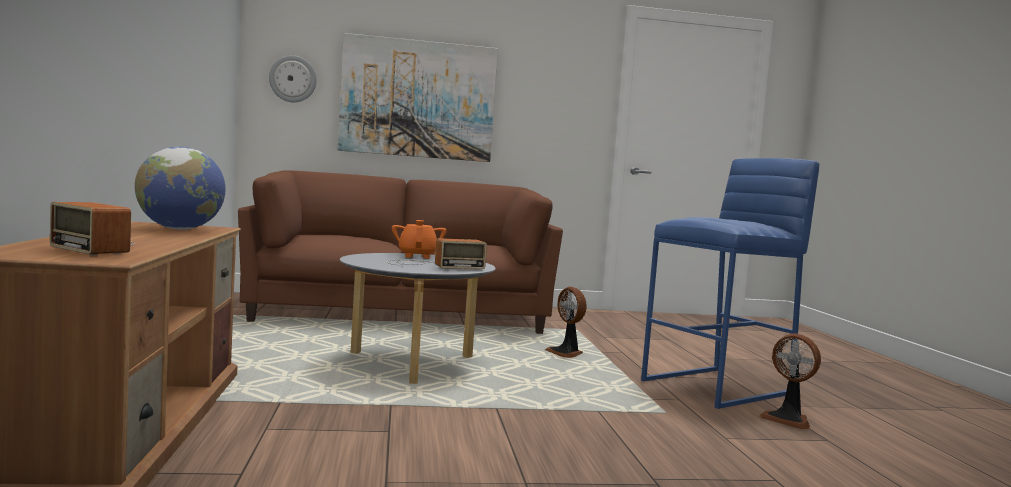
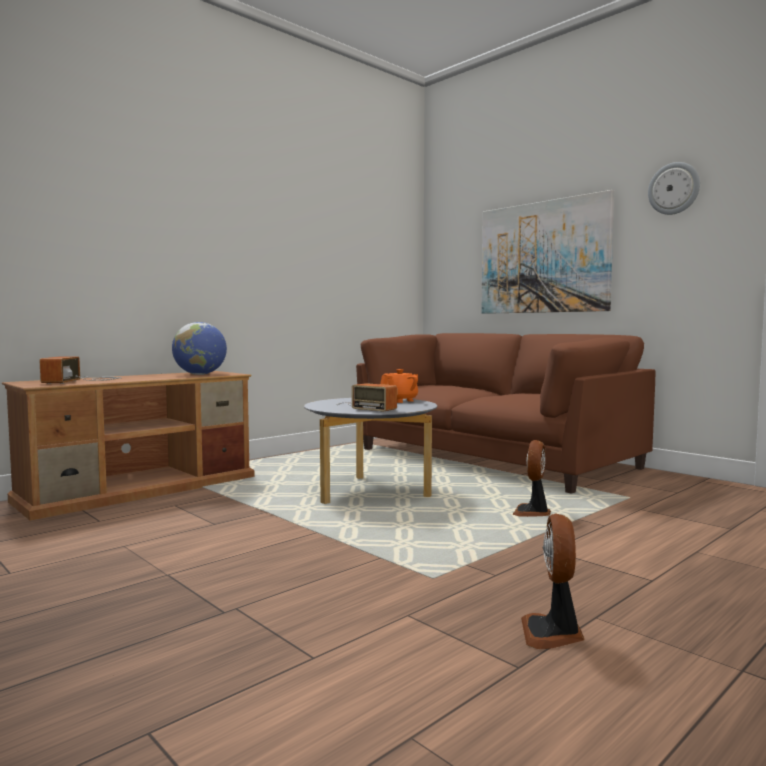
camera: 55 degrees right, 0 degrees up
wall clock [269,55,317,102] -> wall clock moved to [648,162,700,215]
blue stool [641,158,819,409] -> none

